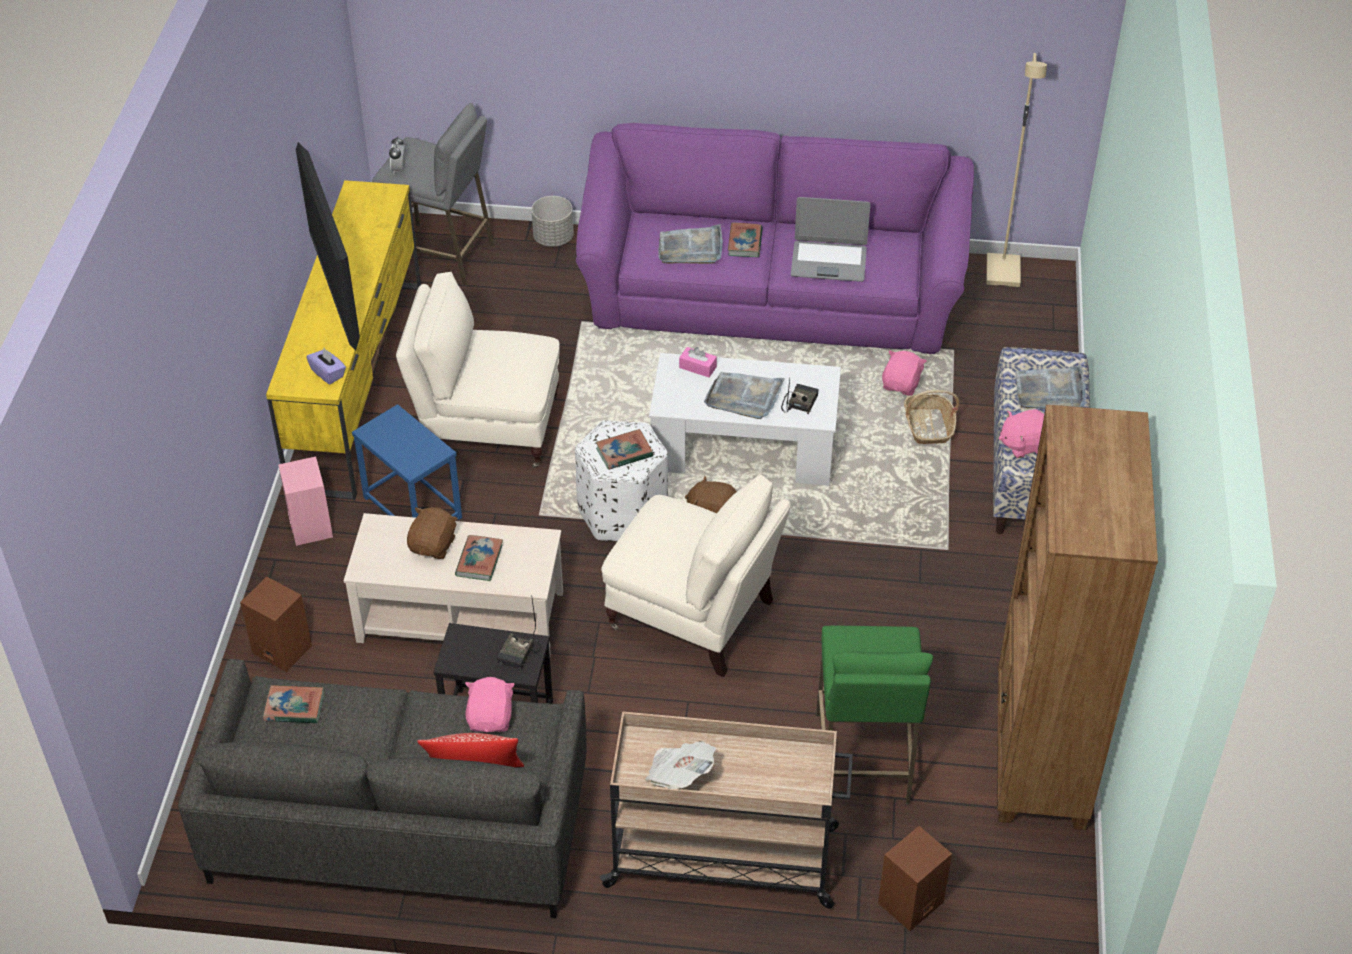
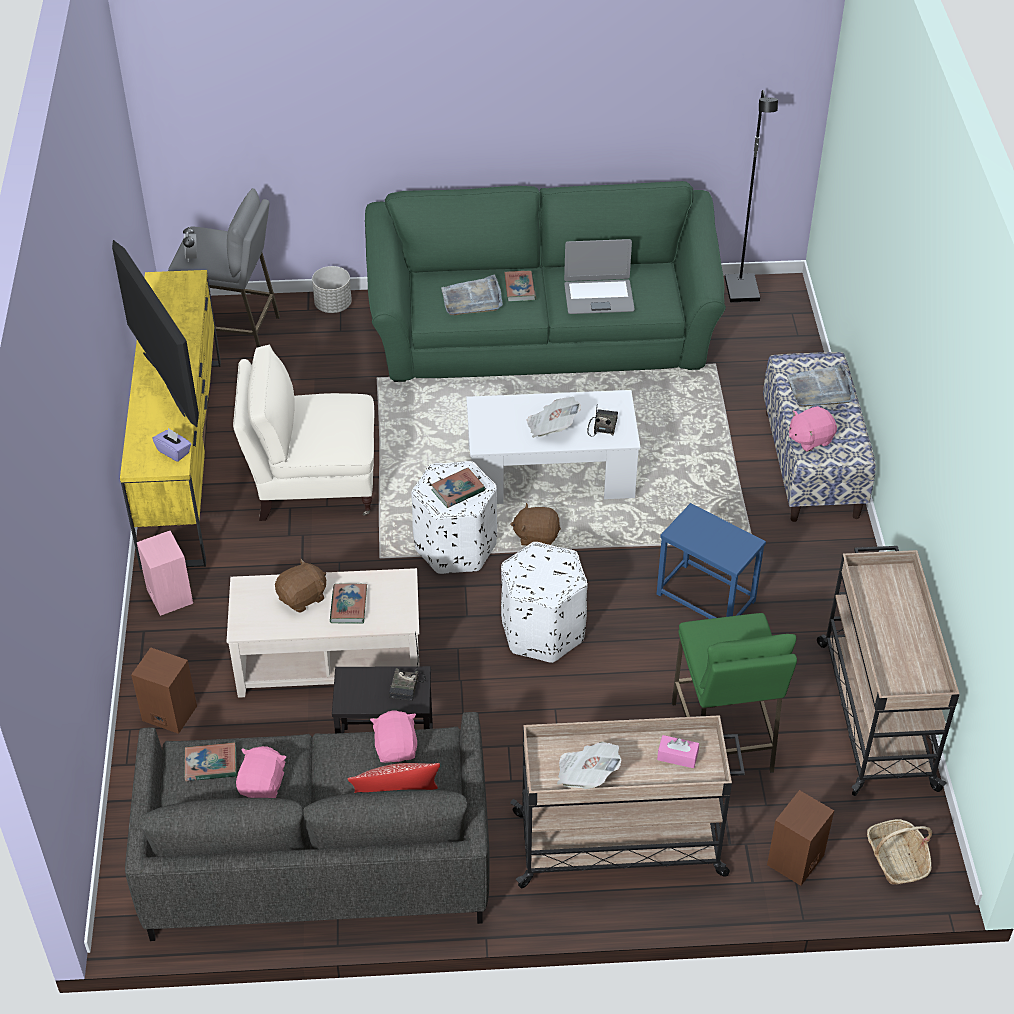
camera: 10 degrees left, 0 degrees up
blue side table [352,404,462,520] -> blue side table moved to [657,503,766,619]
brown plush toy [407,507,458,559] -> brown plush toy turned 45 degrees clockwise [275,559,326,612]
purple sofa [576,123,974,354] -> green sofa [365,181,726,382]
beige armchair [601,474,791,677] -> white ottoman [501,542,588,663]
pink tissue box [679,347,717,377] -> pink tissue box moved to [657,735,699,768]
grey tray [704,372,785,419] -> newspaper [527,397,581,438]
pink plush toy [882,350,927,396] -> pink plush toy moved to [236,746,286,798]
basket [904,390,959,444] -> basket moved to [867,819,932,885]
beige floor lamp [986,53,1047,287] -> black floor lamp [725,90,778,303]
brown bookcase [997,404,1158,830] -> beige cart [817,546,960,796]

